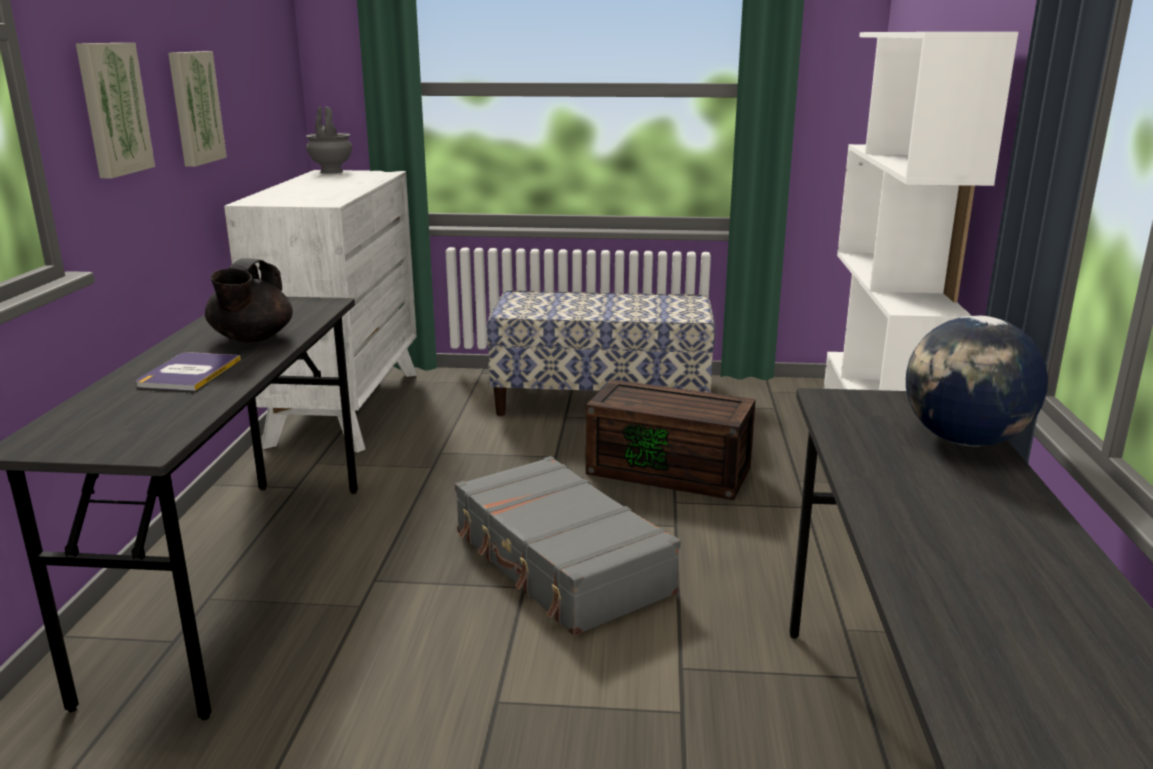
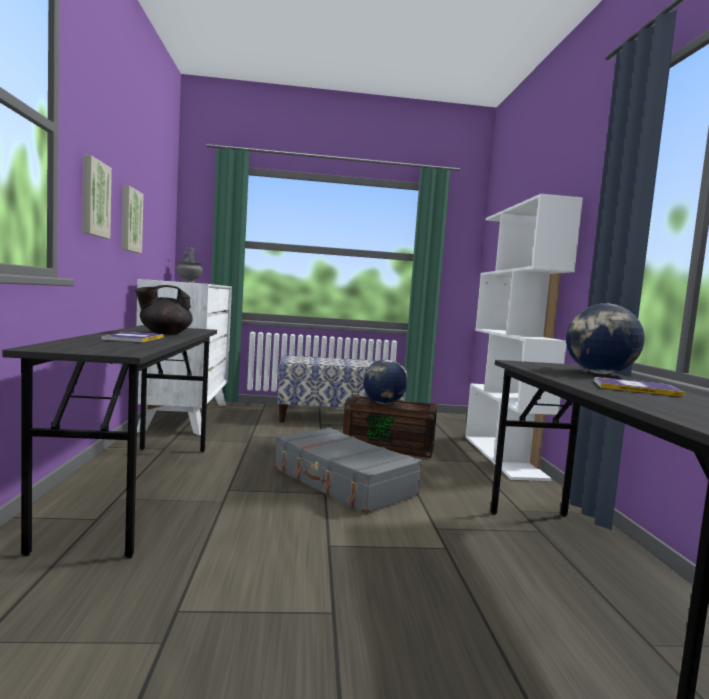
camera: 10 degrees left, 15 degrees down
black teapot [205,258,293,343] -> black teapot turned 60 degrees clockwise [135,285,193,335]
none -> globe [363,360,407,404]
none -> book [594,377,685,397]

